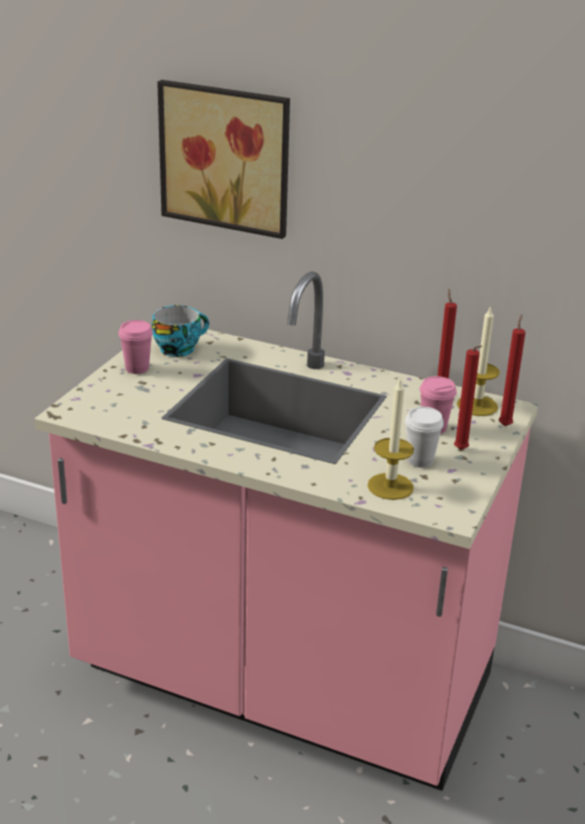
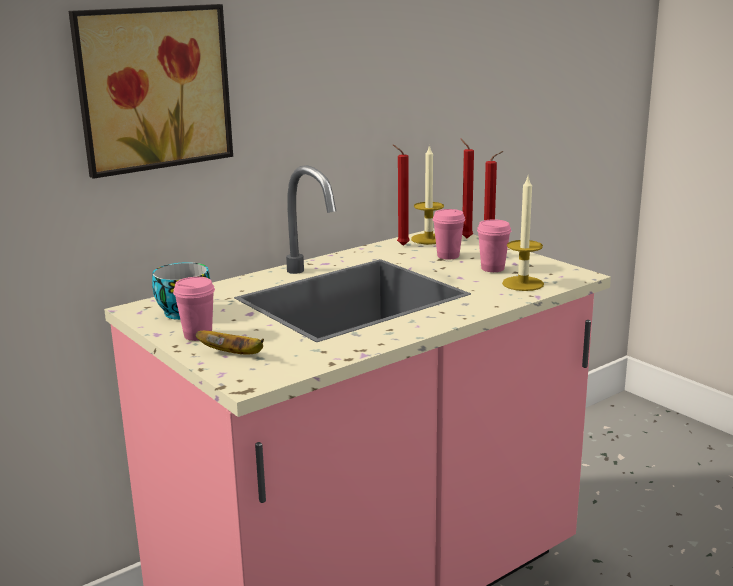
camera: 60 degrees left, 10 degrees down
white cup [405,407,444,468] -> pink cup [477,219,511,272]
none -> banana [195,331,264,354]

